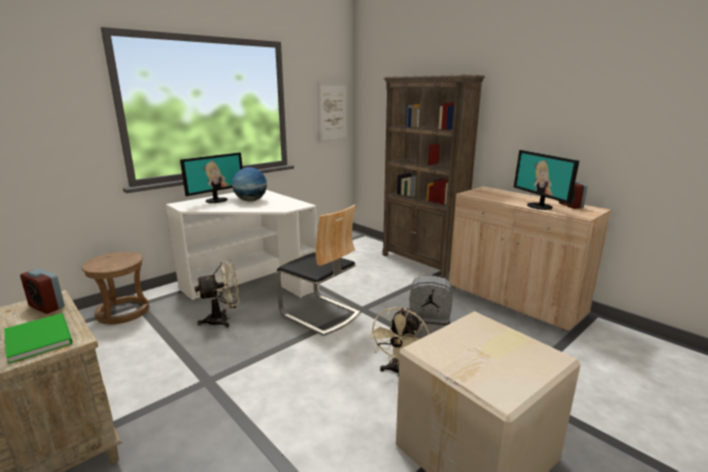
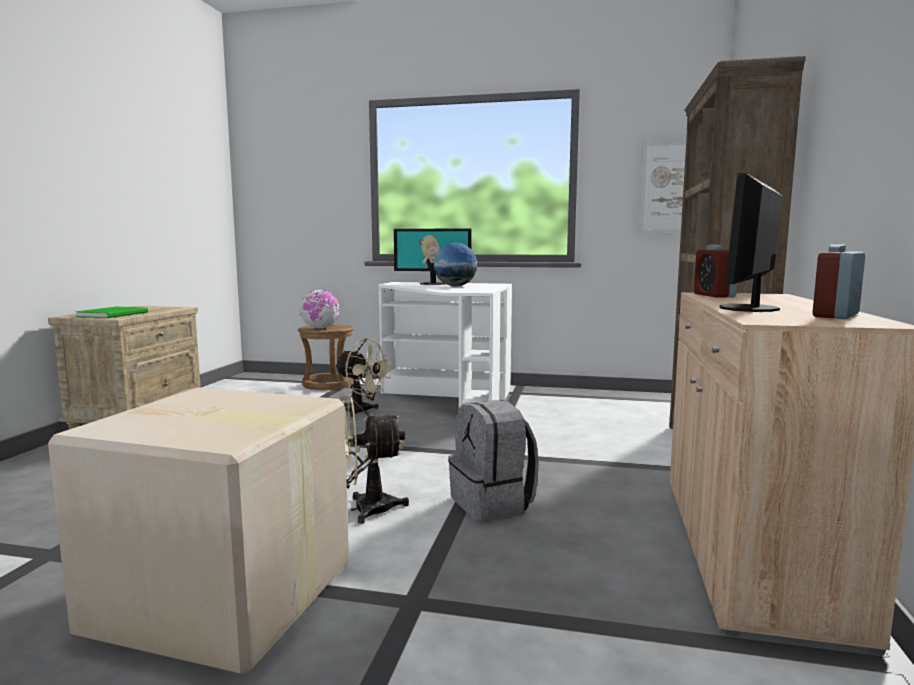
camera: 55 degrees right, 10 degrees down
alarm clock [20,268,65,314] -> alarm clock moved to [694,244,737,297]
chair [276,205,360,336] -> none
none -> globe [300,290,340,329]

